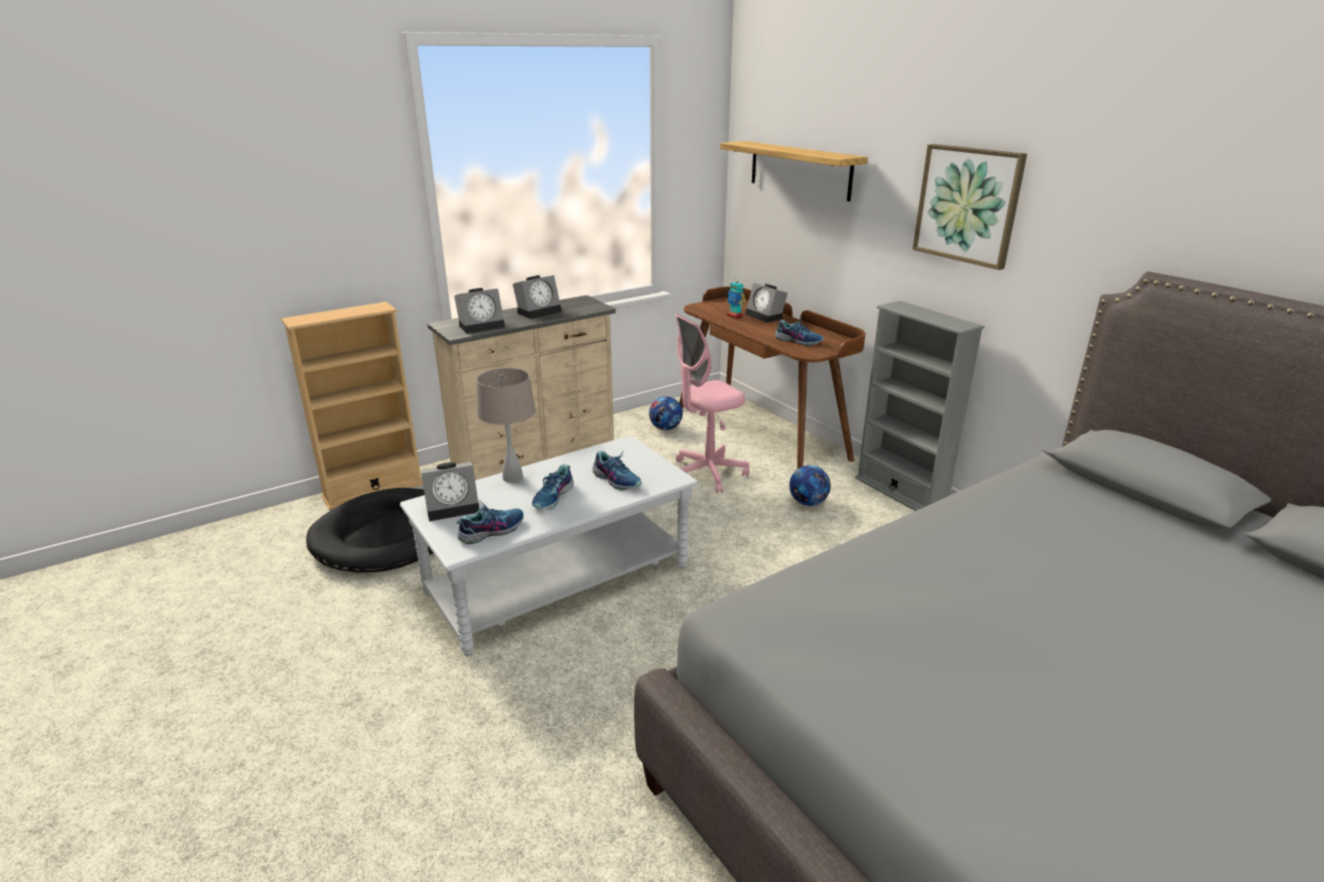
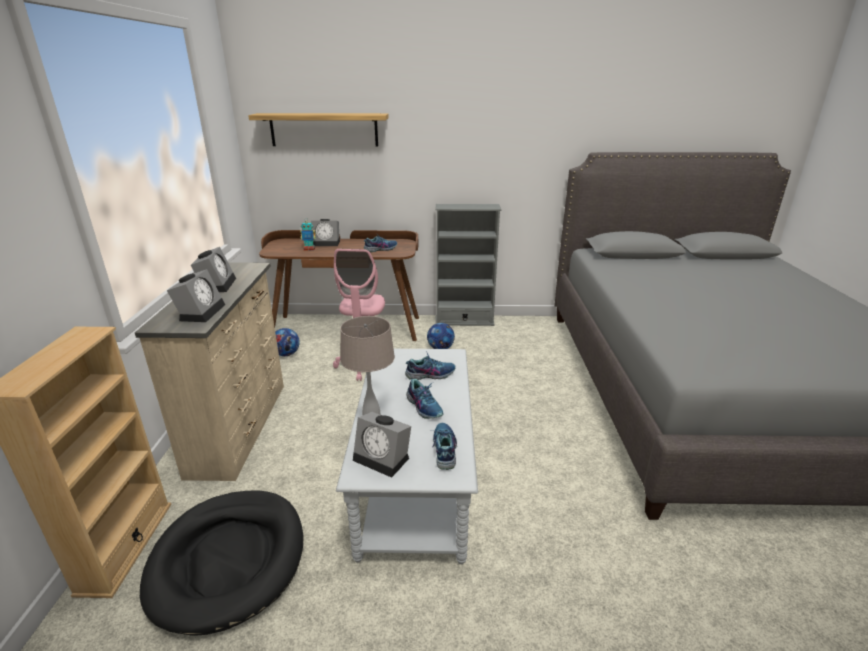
camera: 55 degrees left, 0 degrees up
alarm clock [421,462,479,521] -> alarm clock turned 105 degrees clockwise [353,412,411,478]
picture [913,144,1027,270] -> none

